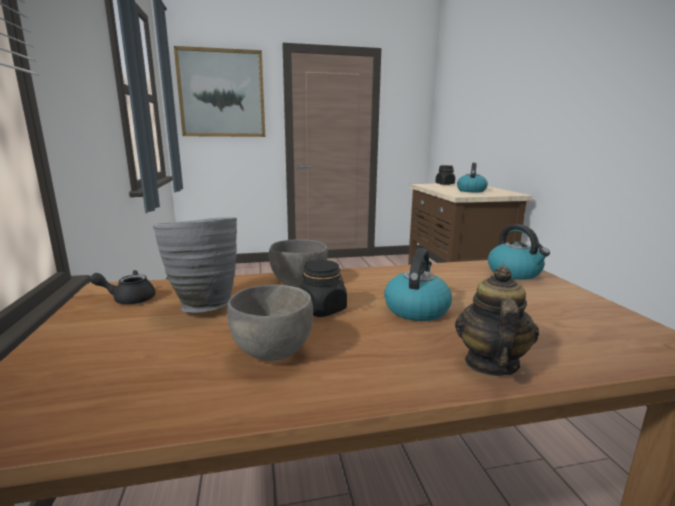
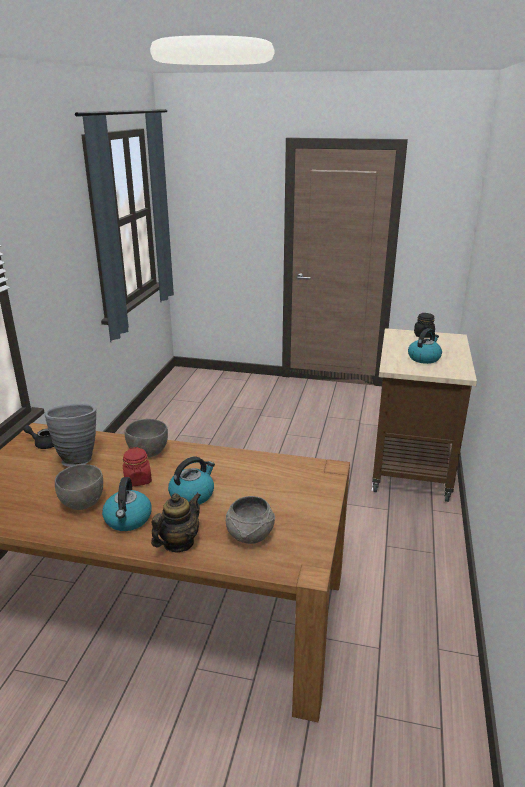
camera: 25 degrees right, 10 degrees up
picture [174,46,265,137] -> none
black jar [299,260,347,317] -> red jar [123,447,152,486]
kettle [488,224,550,280] -> kettle moved to [102,477,152,531]
none -> grey bowl [226,496,275,544]

